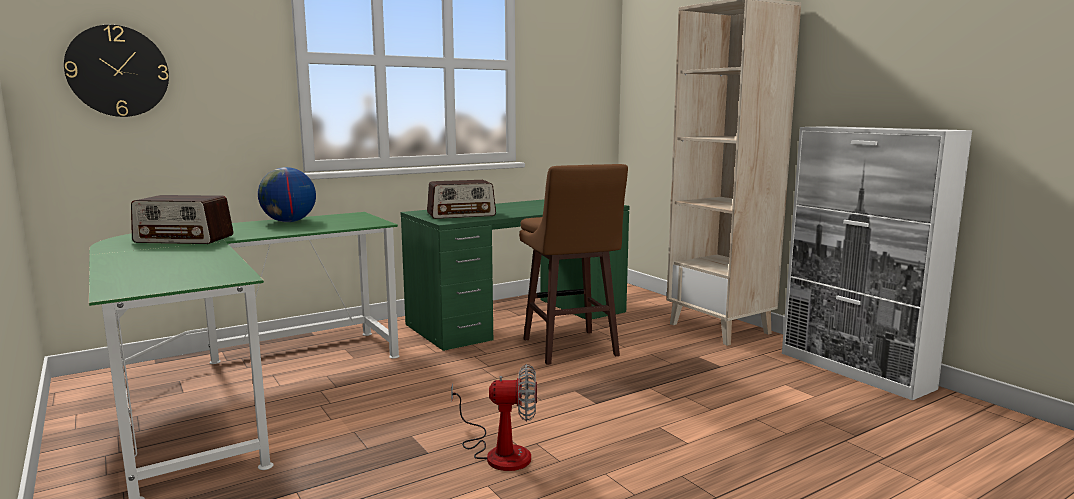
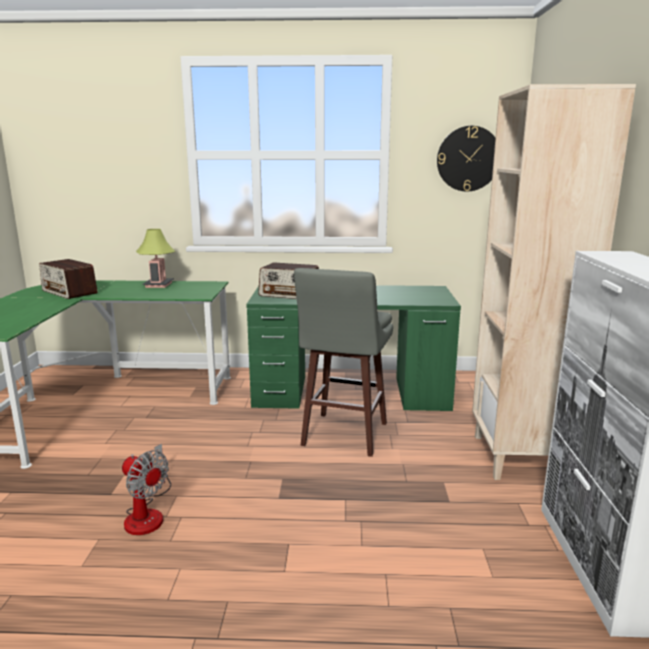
camera: 35 degrees right, 5 degrees up
wall clock [64,25,169,117] -> wall clock moved to [437,126,495,191]
globe [258,167,316,222] -> table lamp [136,229,175,288]
brown stool [519,164,628,365] -> grey stool [294,268,393,457]

